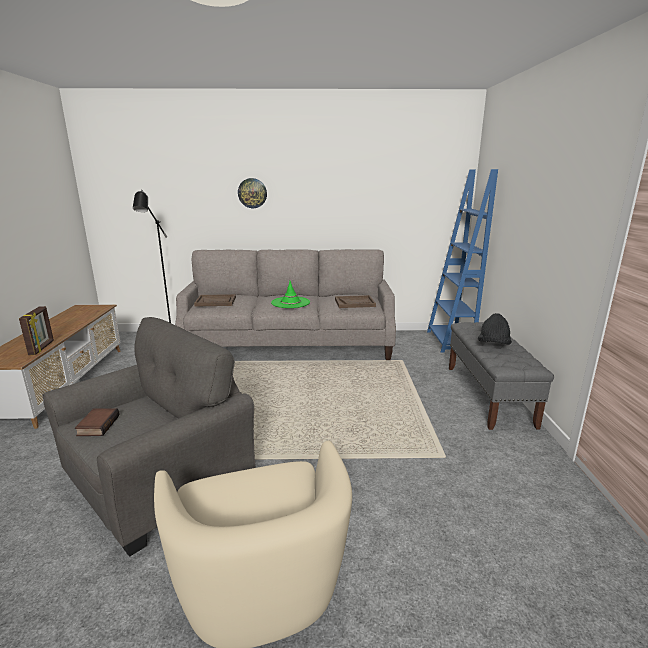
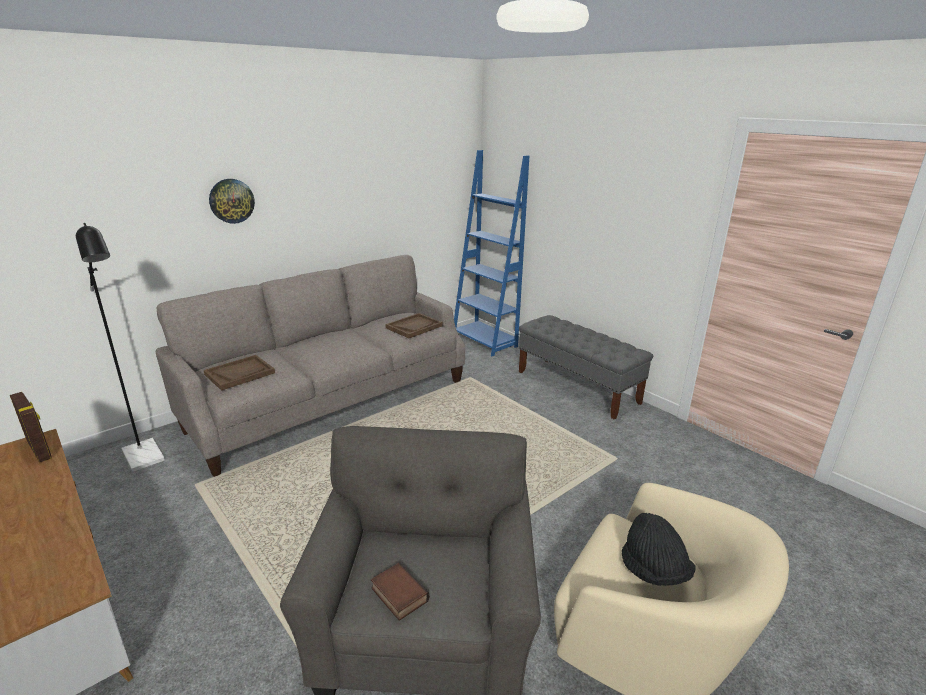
camera: 40 degrees left, 5 degrees up
picture frame [19,306,54,355] -> picture frame moved to [10,392,52,463]
green hat [271,281,310,308] -> none
black hat [478,313,512,345] -> black hat moved to [622,513,696,586]

